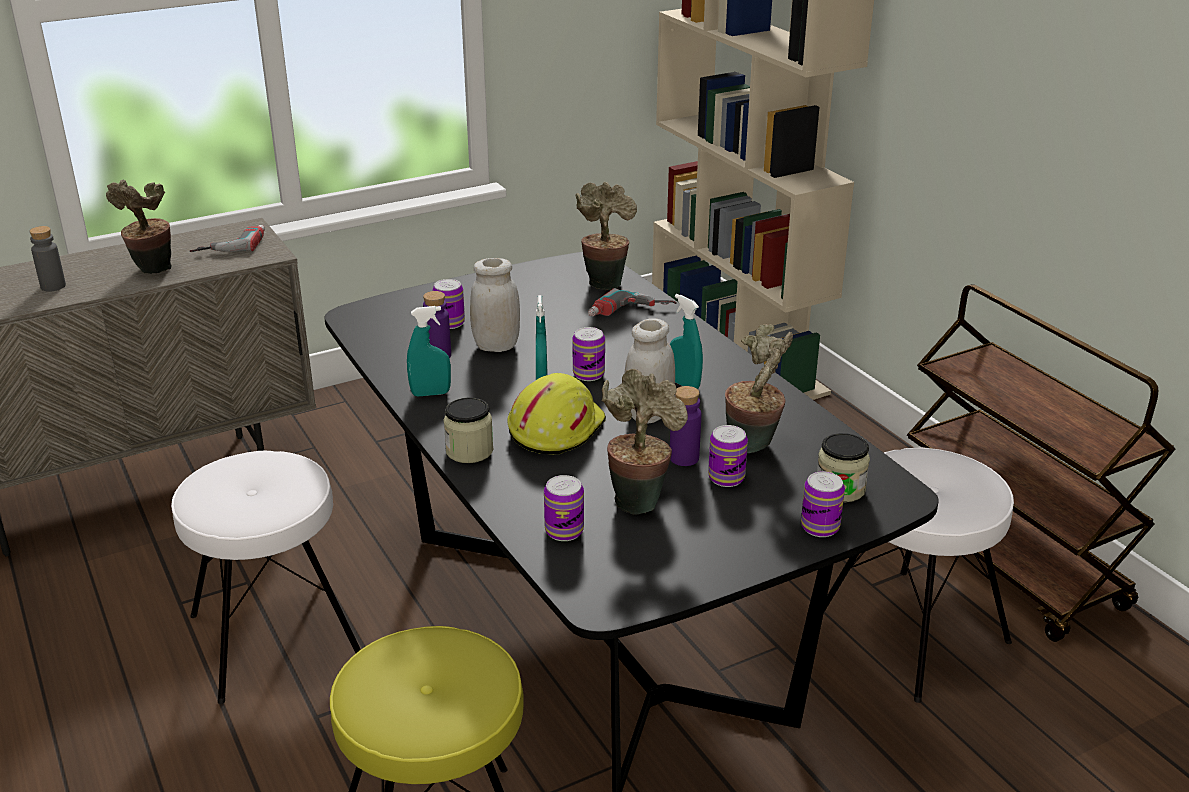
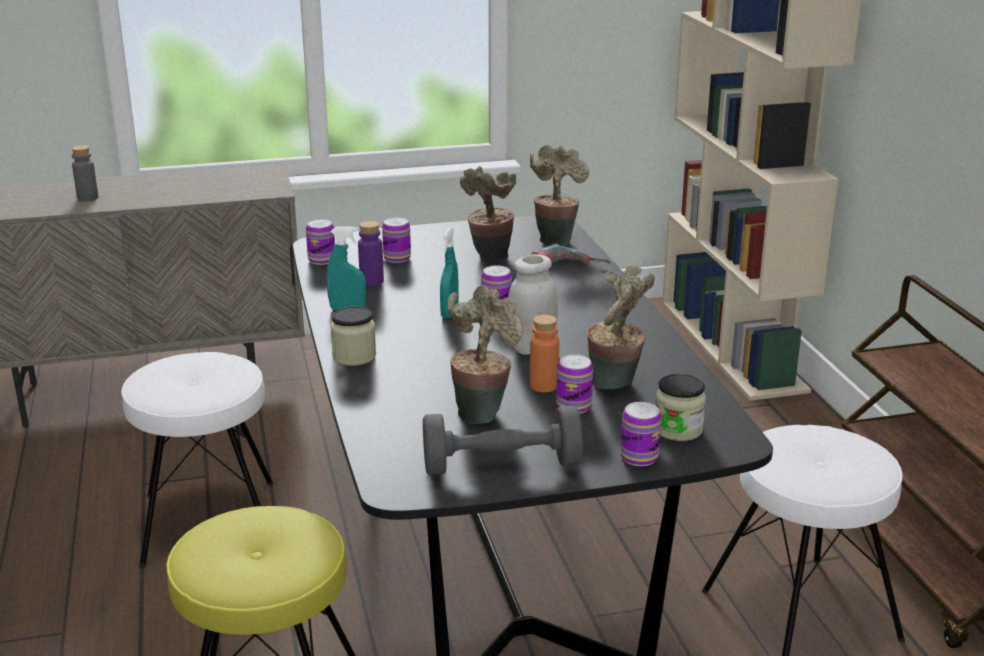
camera: 15 degrees right, 5 degrees down
potted plant [106,180,172,274] -> potted plant moved to [460,166,517,261]
power drill [190,225,265,252] -> none
white jar [470,258,520,352] -> none
yellow hard hat [507,373,606,454] -> none
can [544,475,584,541] -> can moved to [306,219,335,265]
turquoise spray bottle [670,294,703,389] -> none
purple bottle [670,386,701,466] -> orange bottle [530,315,559,392]
none -> grey dumbbell [423,406,583,475]

